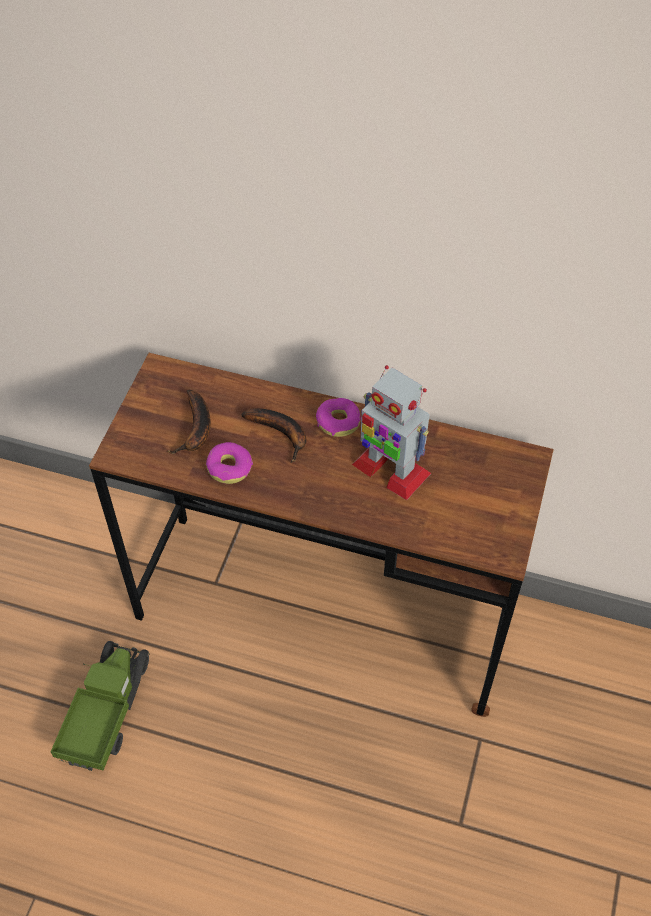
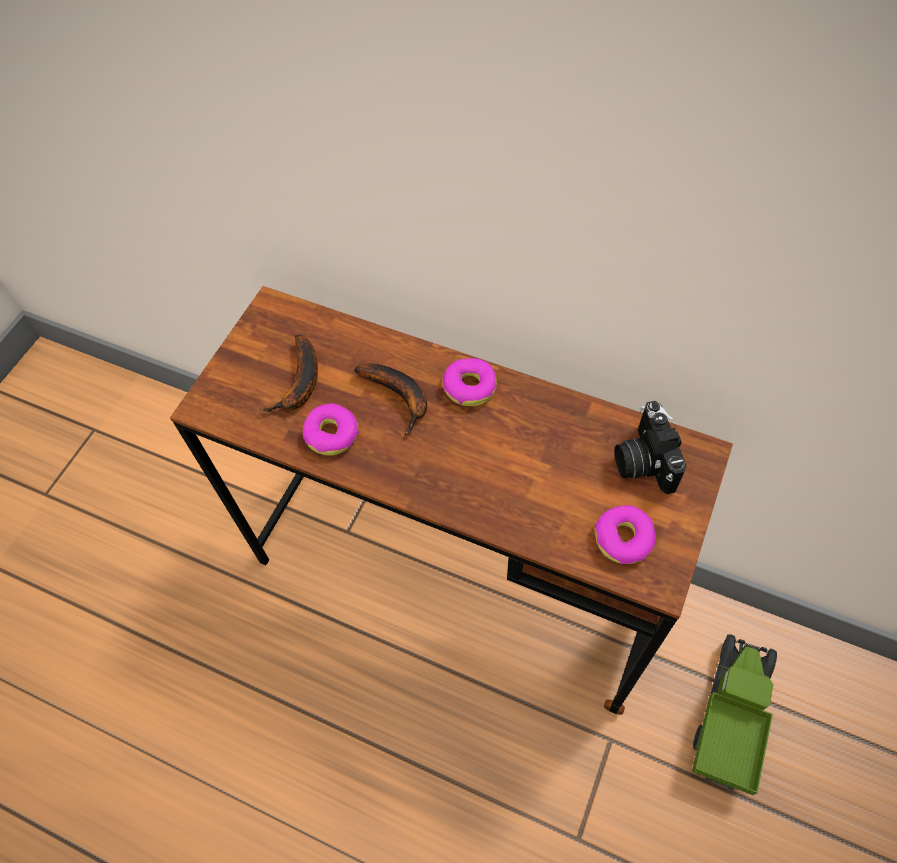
camera: 10 degrees right, 5 degrees up
toy truck [51,641,150,771] -> toy truck moved to [692,634,777,795]
toy robot [352,365,431,500] -> none
none -> donut [595,505,656,564]
none -> camera [615,401,687,494]

